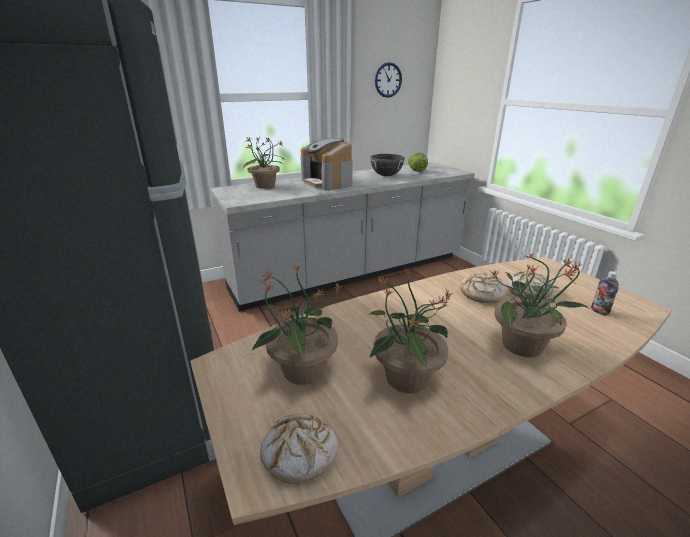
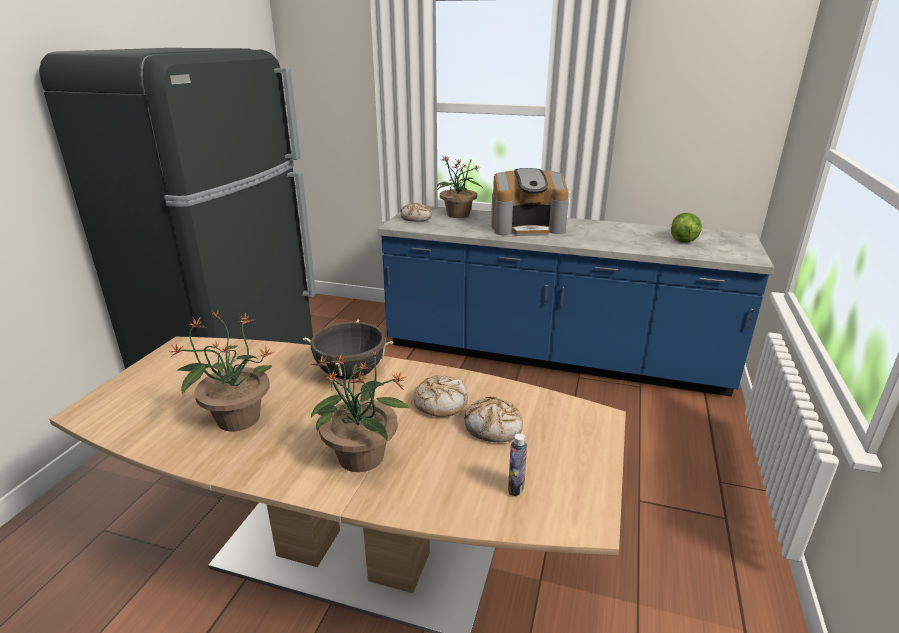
camera: 45 degrees right, 0 degrees up
grey counter [210,162,475,312] -> blue counter [378,206,774,397]
potted plant [252,263,342,385] -> none
bread [260,413,338,483] -> bread moved to [400,203,432,221]
coffee machine [300,138,352,191] -> coffee machine turned 105 degrees counterclockwise [491,168,569,236]
black cooking pot [370,154,404,176] -> black cooking pot moved to [303,319,393,380]
wall clock [375,62,402,98] -> none

